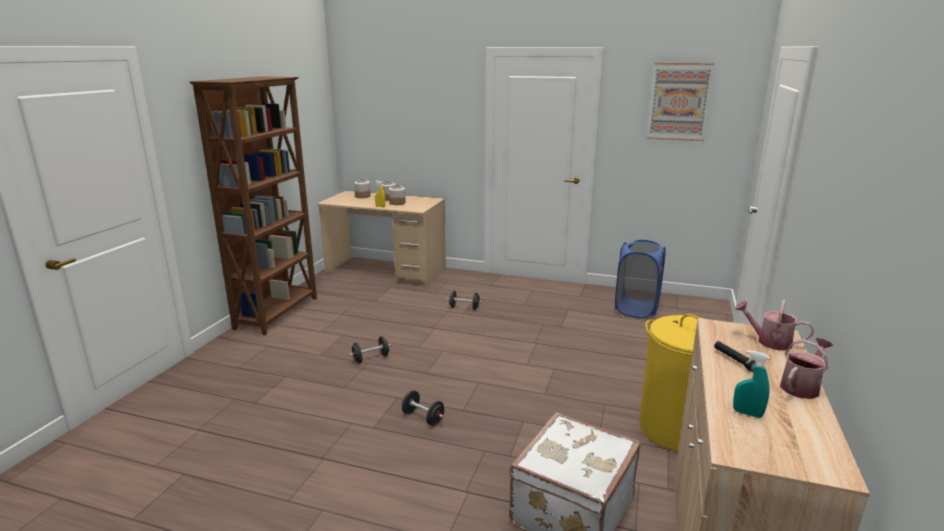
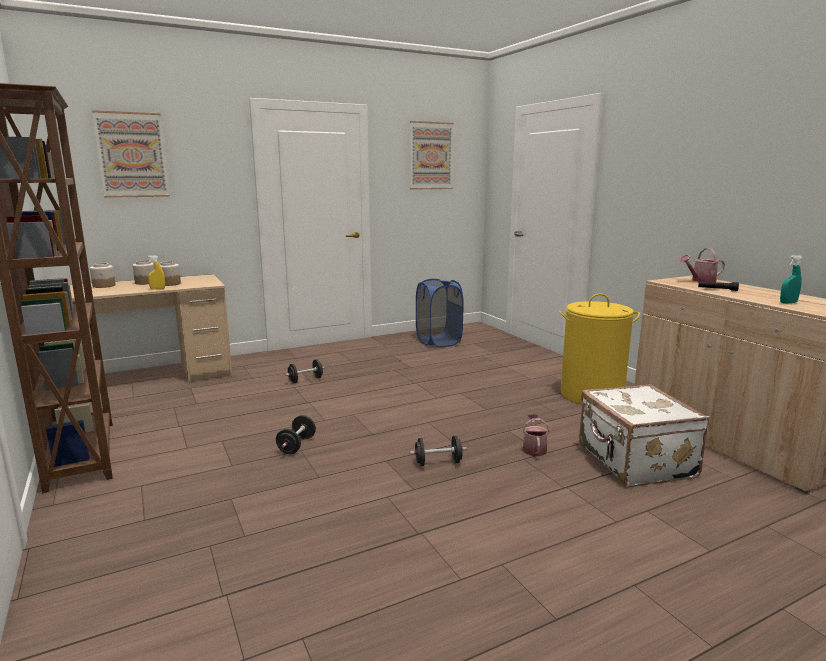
camera: 45 degrees left, 5 degrees down
watering can [780,338,833,399] -> watering can moved to [523,414,549,456]
none -> picture [92,110,170,198]

